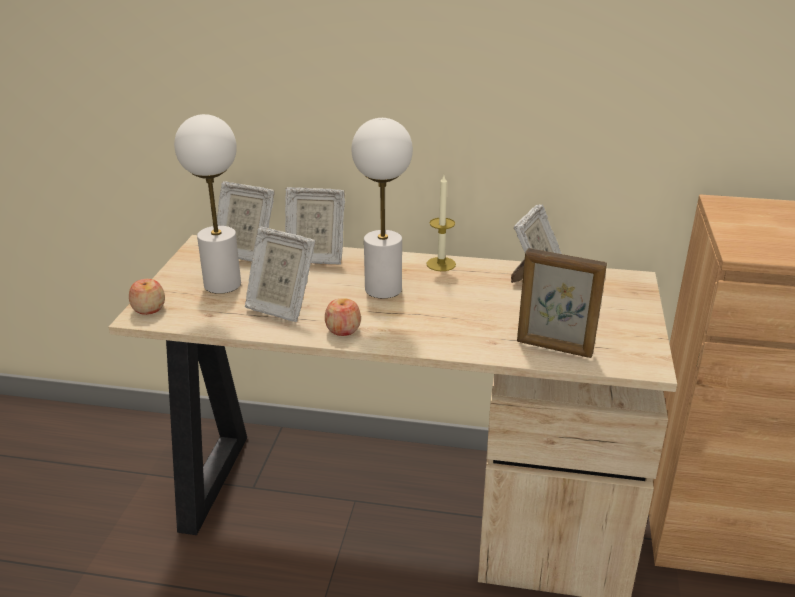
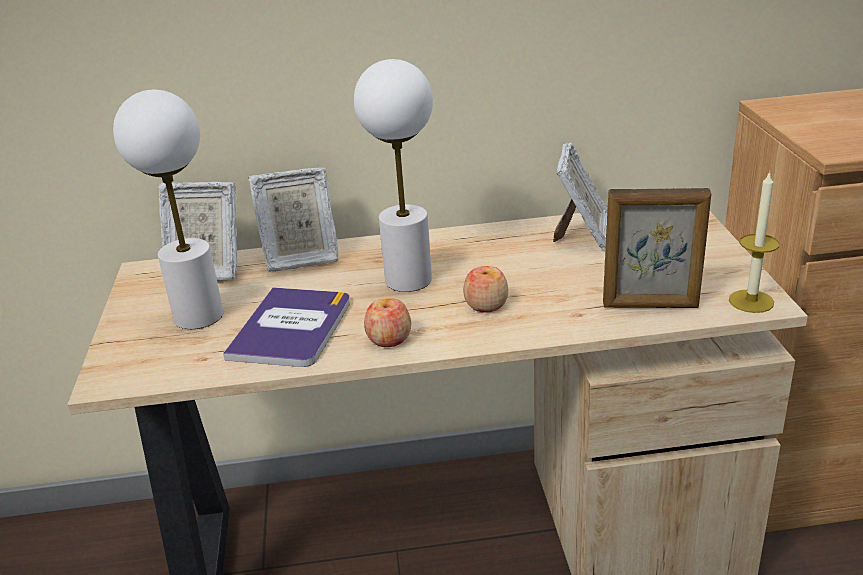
camera: 15 degrees left, 0 degrees up
apple [129,279,165,315] -> apple moved to [463,266,508,313]
picture frame [245,227,315,322] -> book [223,287,350,367]
candle [426,175,456,271] -> candle moved to [729,171,780,313]

